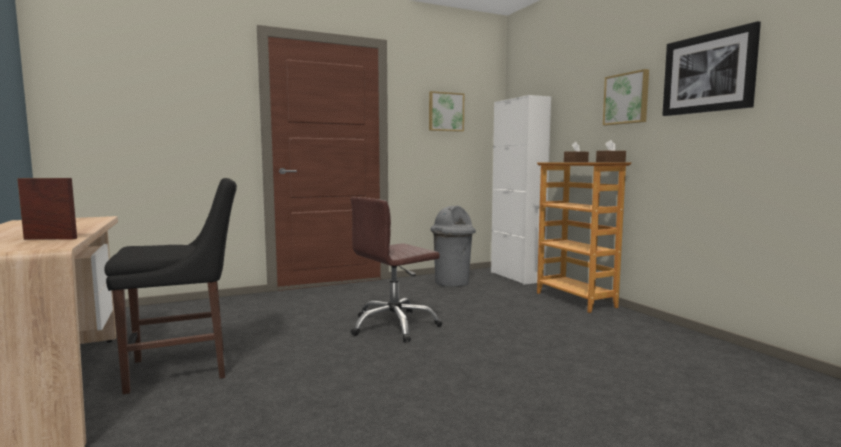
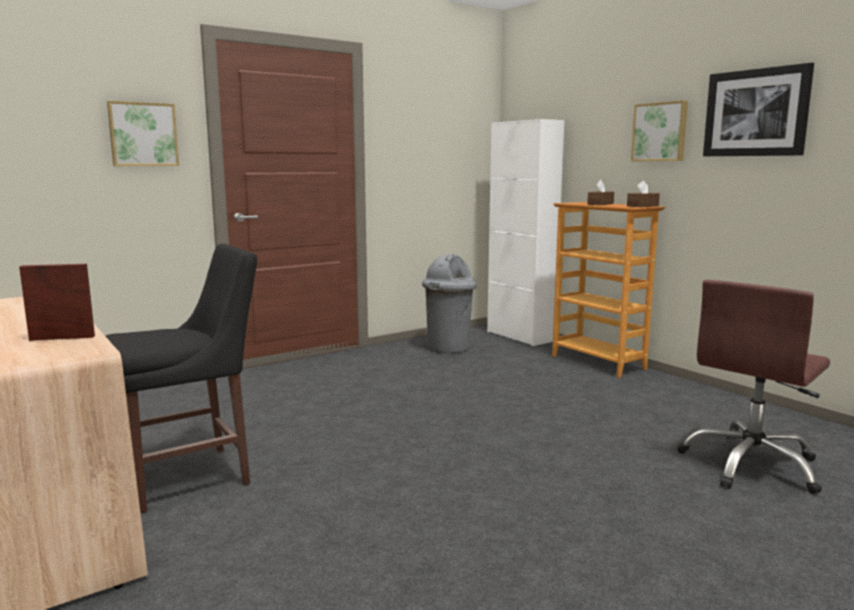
camera: 10 degrees left, 5 degrees up
brown office chair [351,197,442,342] -> brown office chair moved to [677,280,830,494]
picture [429,91,464,132] -> picture moved to [107,101,179,166]

